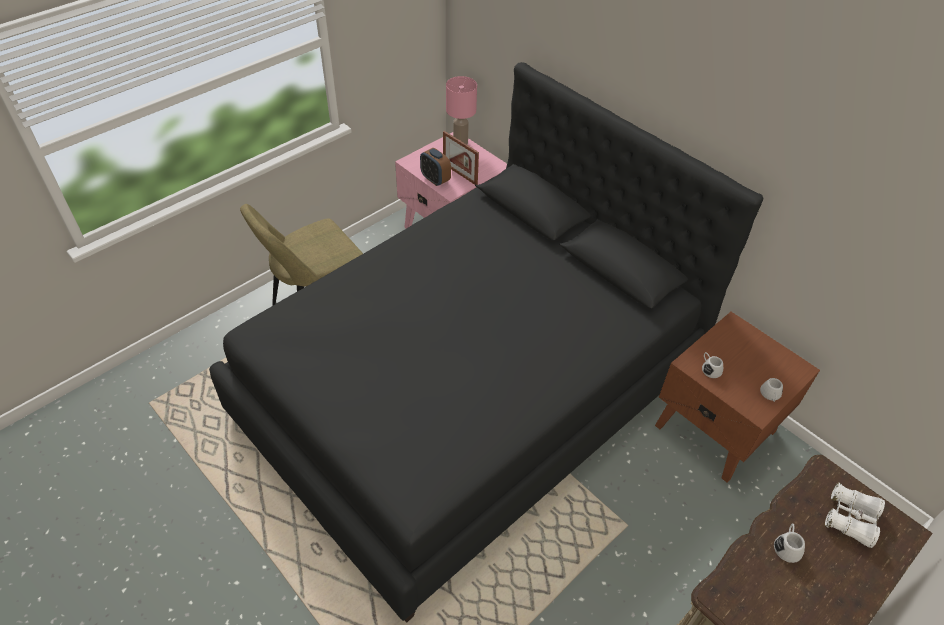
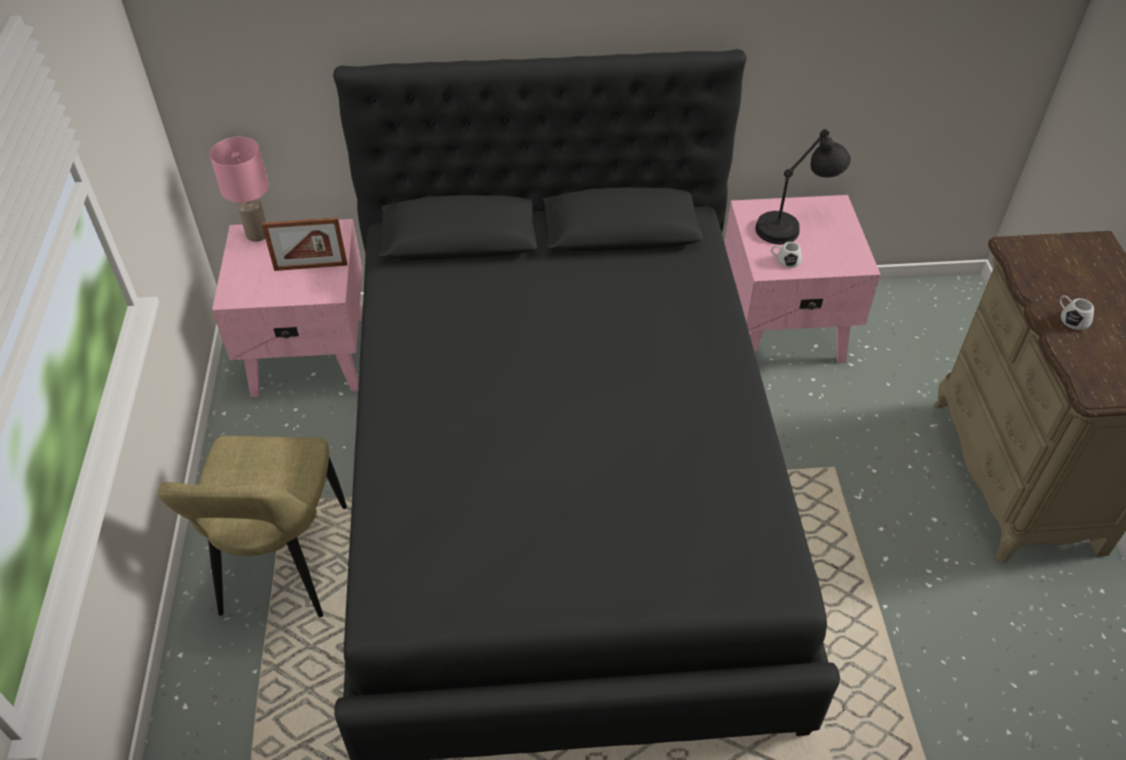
camera: 50 degrees left, 0 degrees up
alarm clock [420,148,451,186] -> none
brown nightstand [655,312,820,482] -> pink nightstand [724,195,881,364]
white mug [760,378,783,402] -> none
white binoculars [825,482,885,548] -> none
none -> black table lamp [755,129,851,244]

